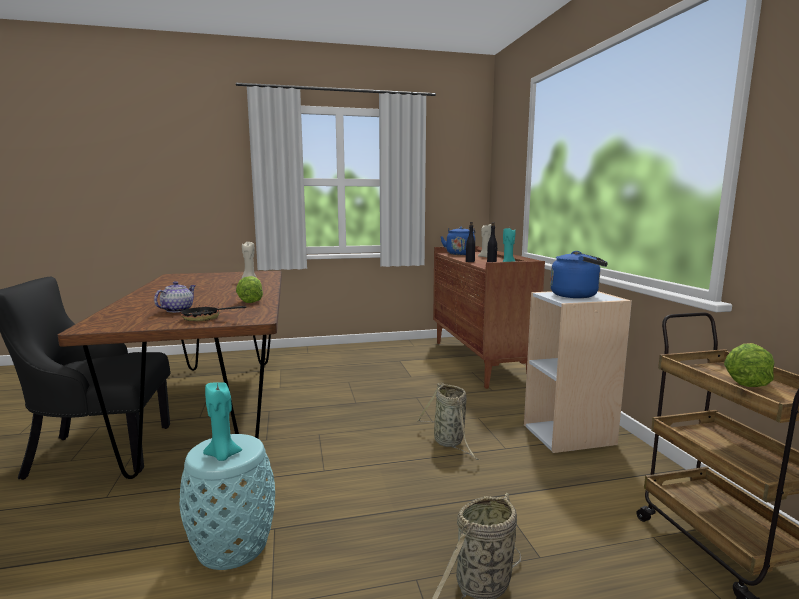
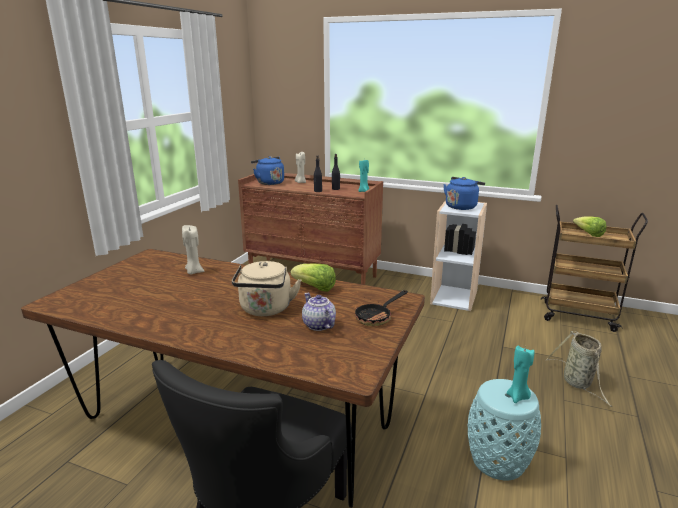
camera: 55 degrees left, 10 degrees up
basket [416,383,479,460] -> none
none -> beige kettle [232,261,301,316]

